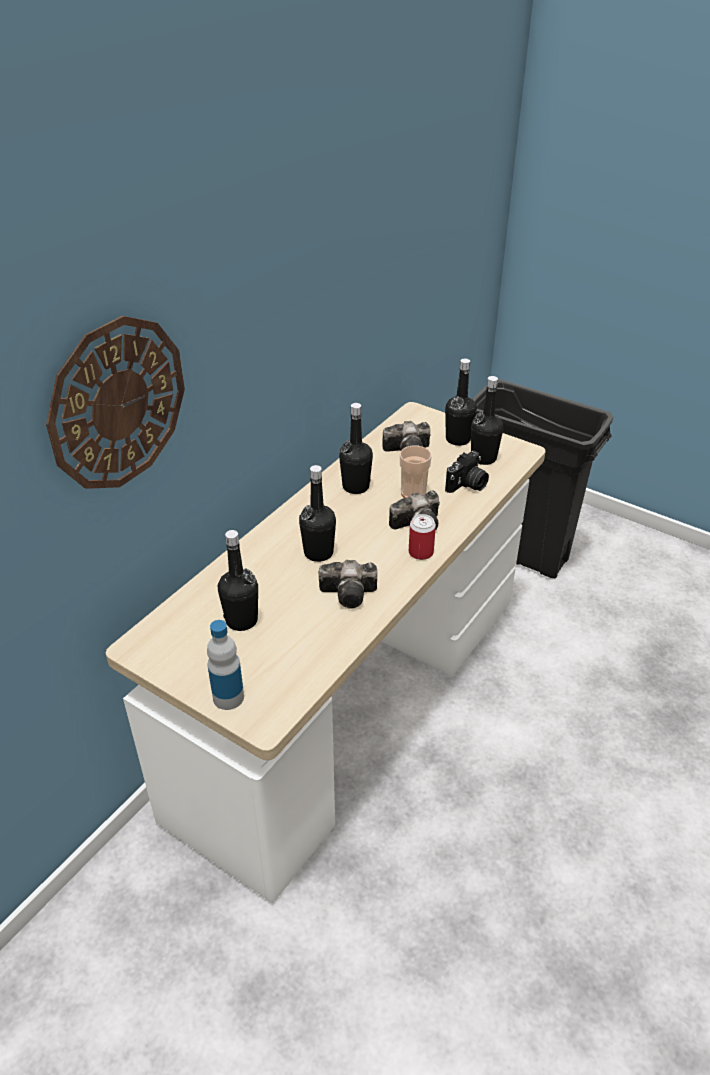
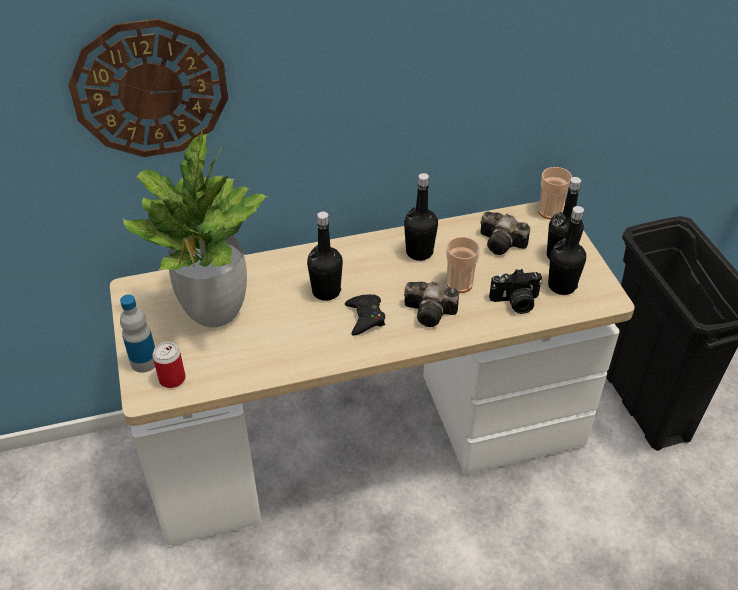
camera: 40 degrees right, 5 degrees up
black bottle [218,530,258,631] -> potted plant [123,131,267,327]
camera [319,560,377,608] -> none
can [409,514,436,560] -> can moved to [152,342,186,388]
none -> black game controller [345,294,385,335]
none -> cup [539,167,572,220]

